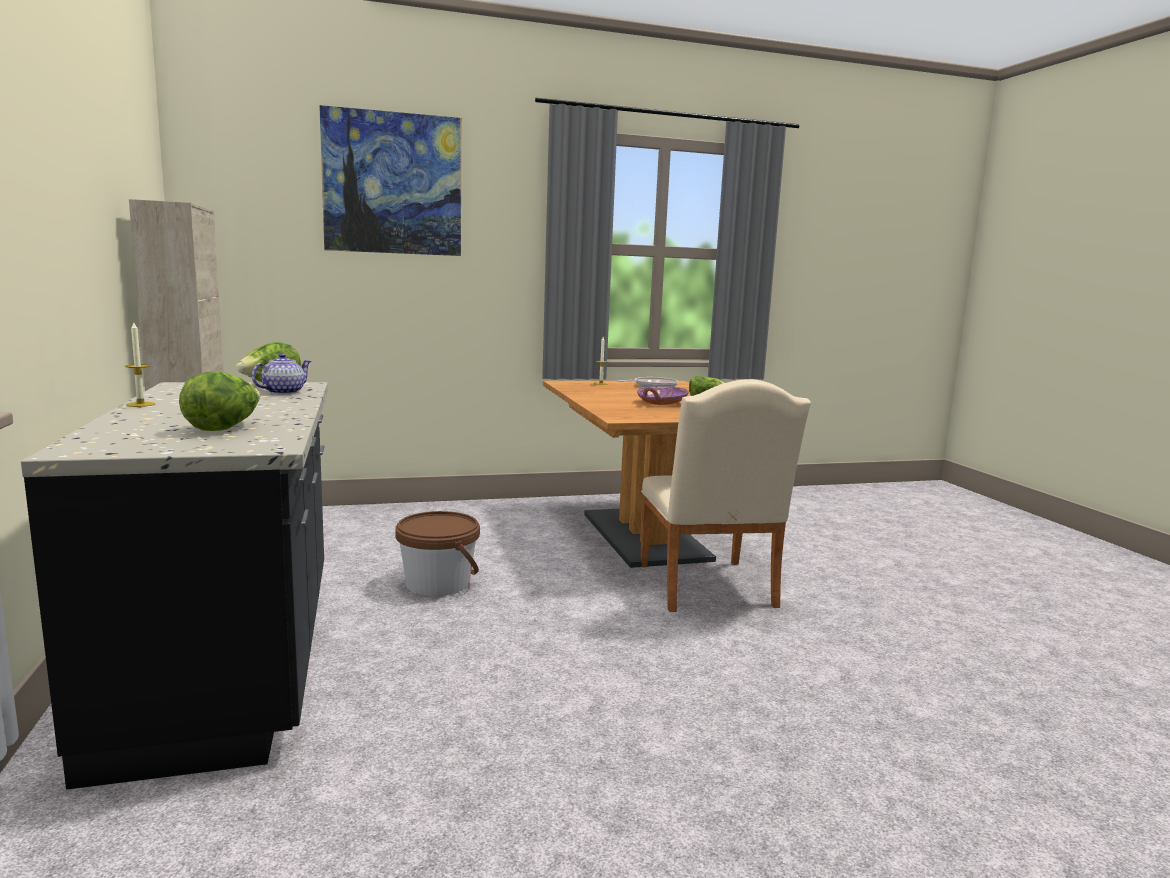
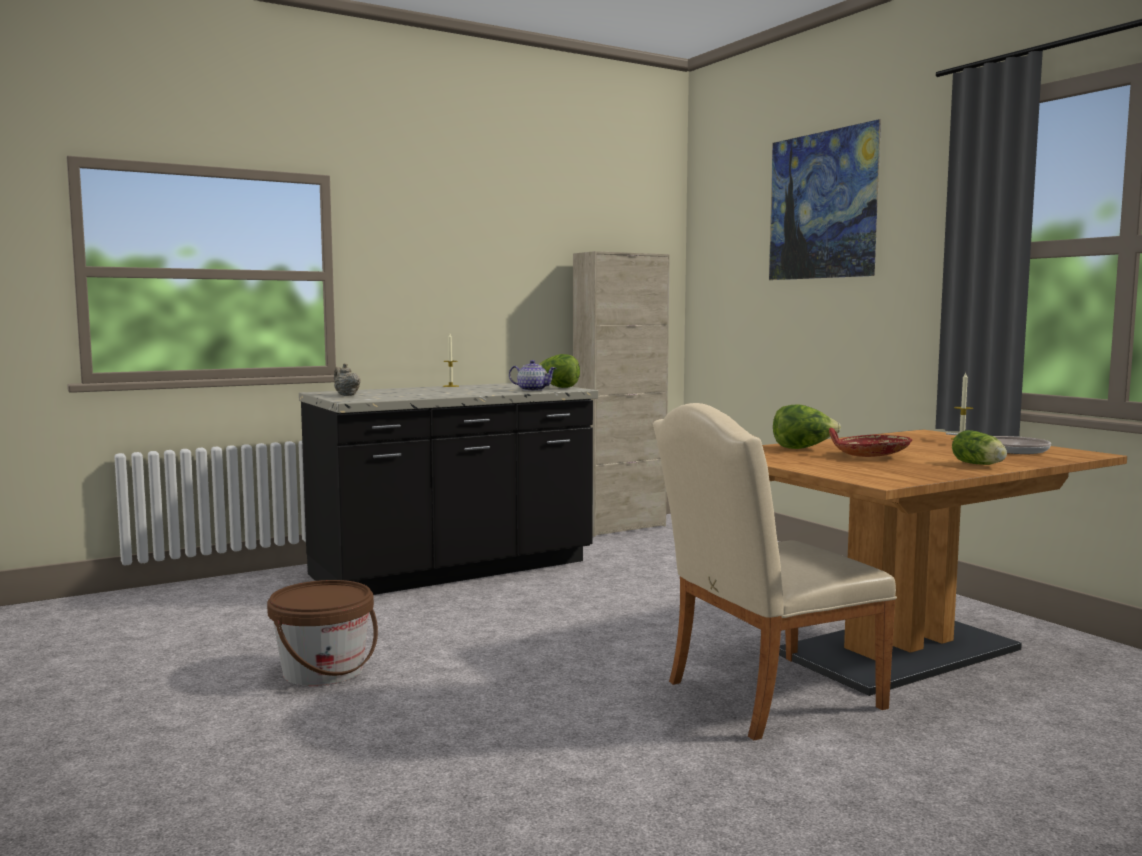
camera: 75 degrees right, 5 degrees down
lettuce [179,371,260,431] -> lettuce moved to [773,404,841,449]
brown bucket [395,511,480,597] -> brown bucket moved to [267,580,378,686]
purple bowl [637,386,689,405] -> red bowl [829,428,912,457]
none -> beige teapot [334,363,361,396]

